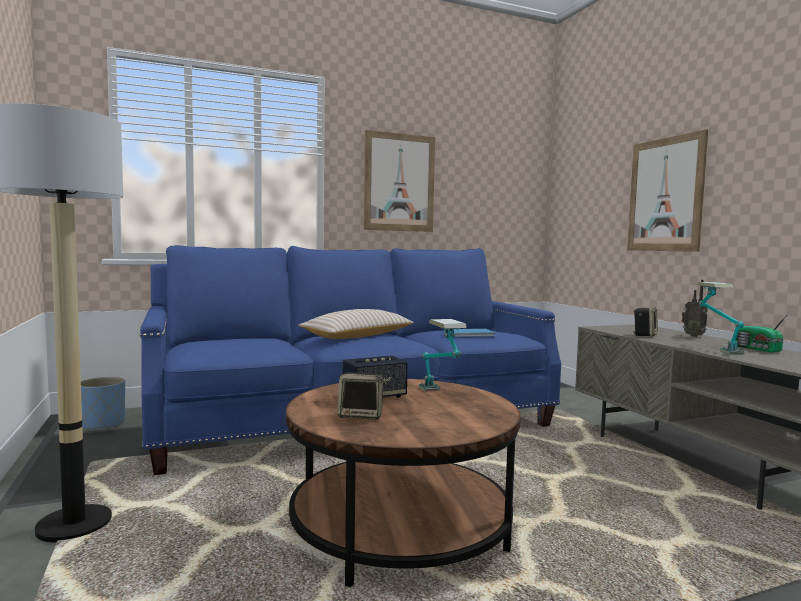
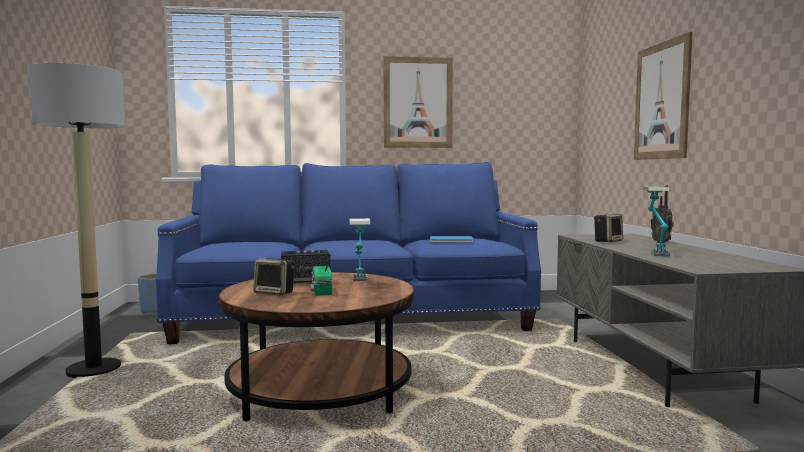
camera: 15 degrees right, 0 degrees up
beige pillow [298,309,414,339] -> none
radio [736,313,789,353] -> radio moved to [310,253,333,295]

